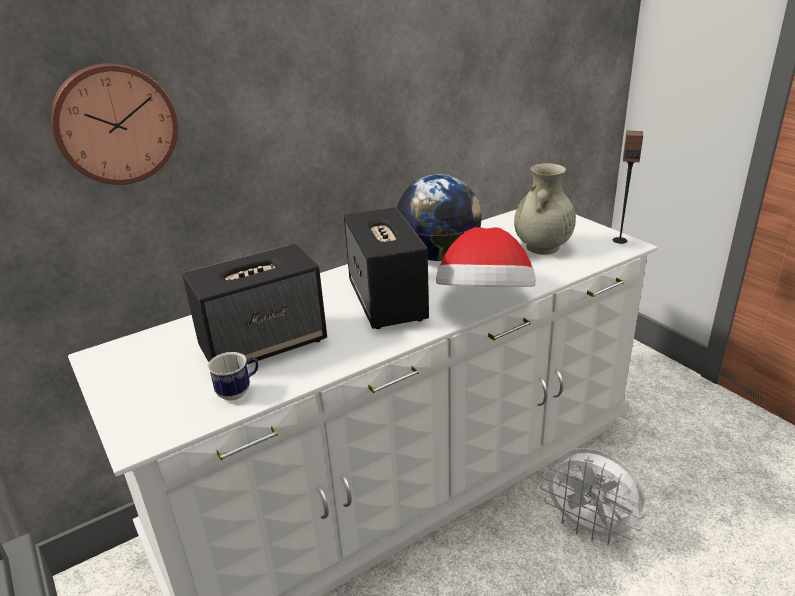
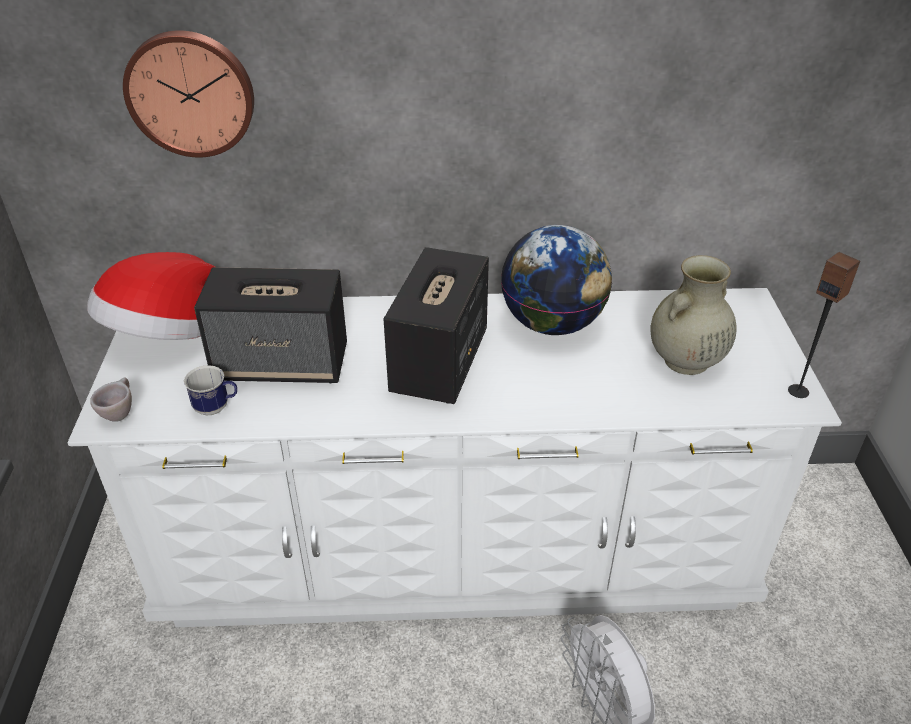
camera: 30 degrees right, 10 degrees up
hat [436,227,536,287] -> hat moved to [87,252,215,340]
none -> beige cup [90,378,132,422]

